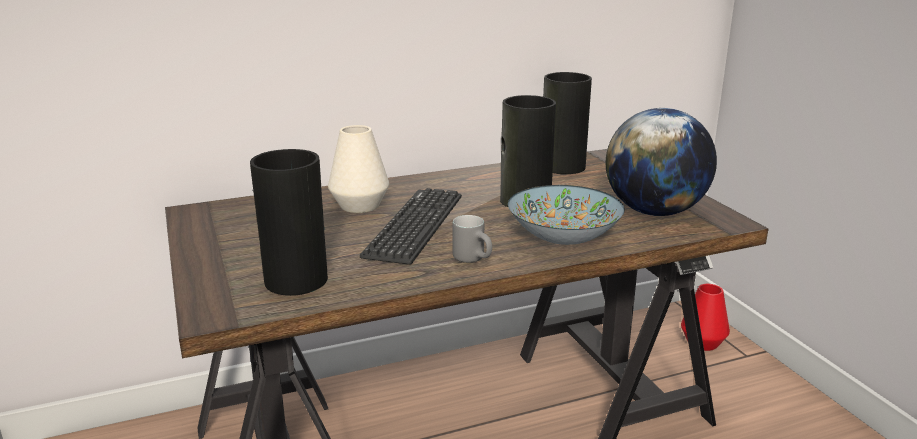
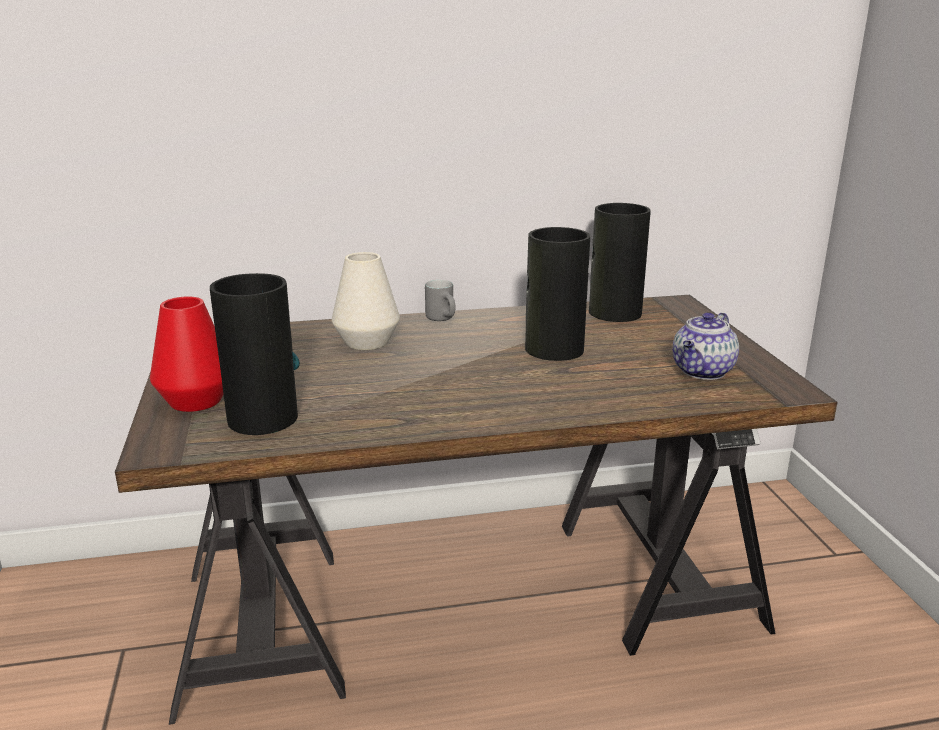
camera: 10 degrees right, 0 degrees up
keyboard [360,188,462,265] -> none
grey mug [452,215,492,263] -> grey mug moved to [425,280,455,321]
bowl [508,185,625,245] -> none
globe [606,108,717,216] -> teapot [673,312,739,380]
red vase [681,284,730,351] -> red vase moved to [150,296,223,412]

